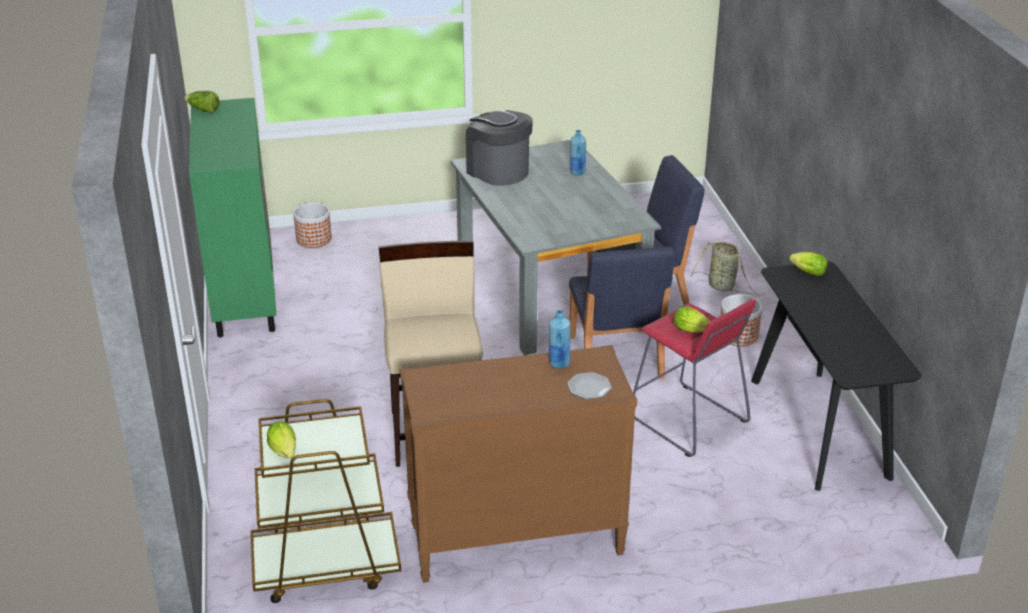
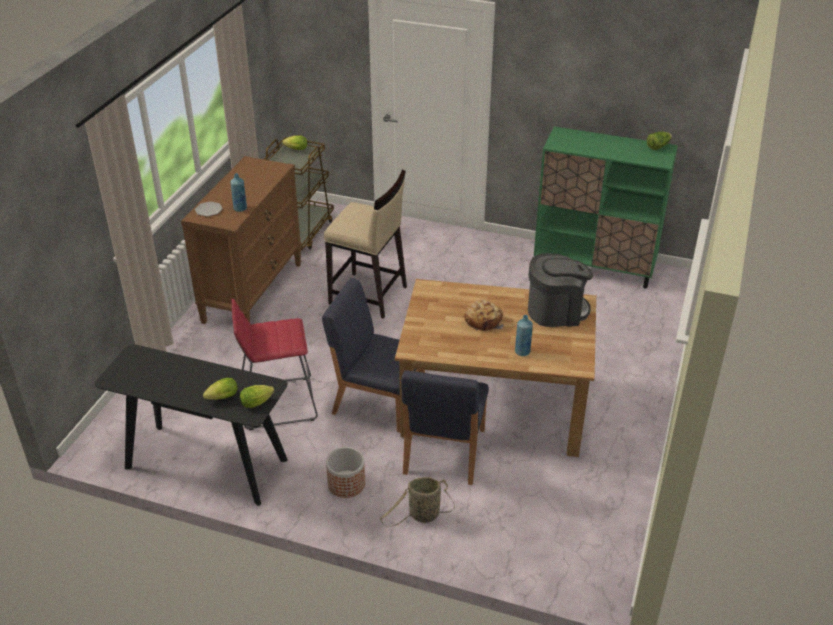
camera: 120 degrees right, 5 degrees up
planter [293,203,332,248] -> none
grey dining table [451,140,661,356] -> brown dining table [395,279,596,457]
lettuce [673,306,710,333] -> lettuce moved to [203,378,238,400]
none -> bread [464,300,504,331]

